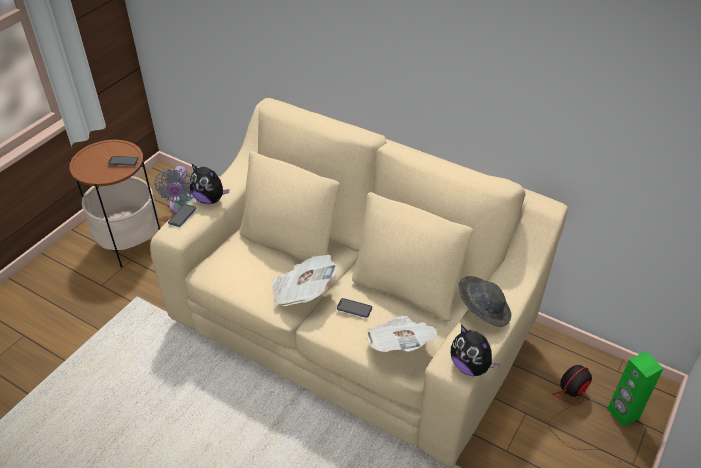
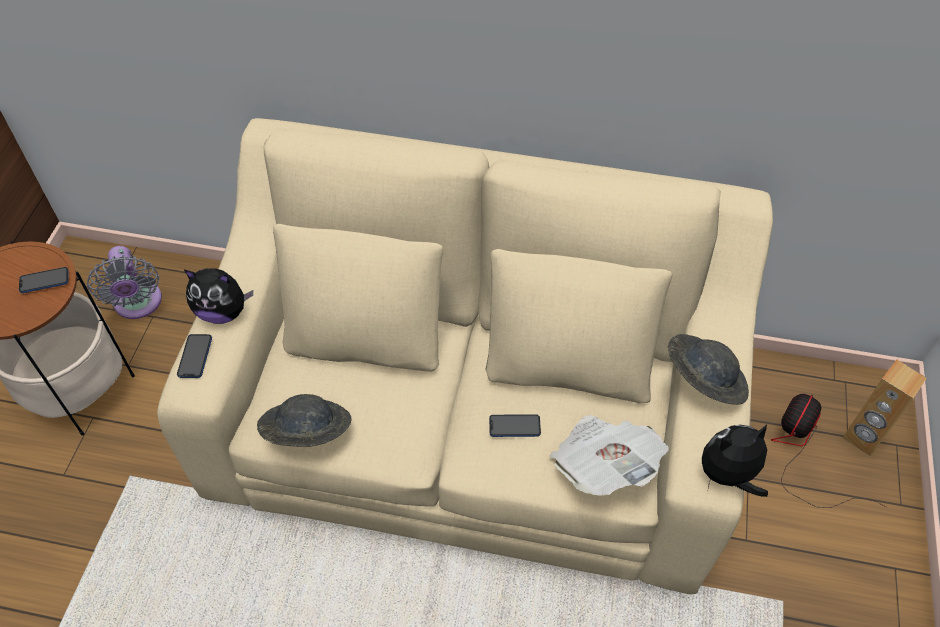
camera: 20 degrees left, 10 degrees up
newspaper [272,255,337,306] -> none
plush toy [451,325,499,376] -> plush toy turned 135 degrees clockwise [702,424,768,497]
green speaker [607,351,664,427] -> brown speaker [842,360,927,456]
none -> grey hat [257,394,352,447]

